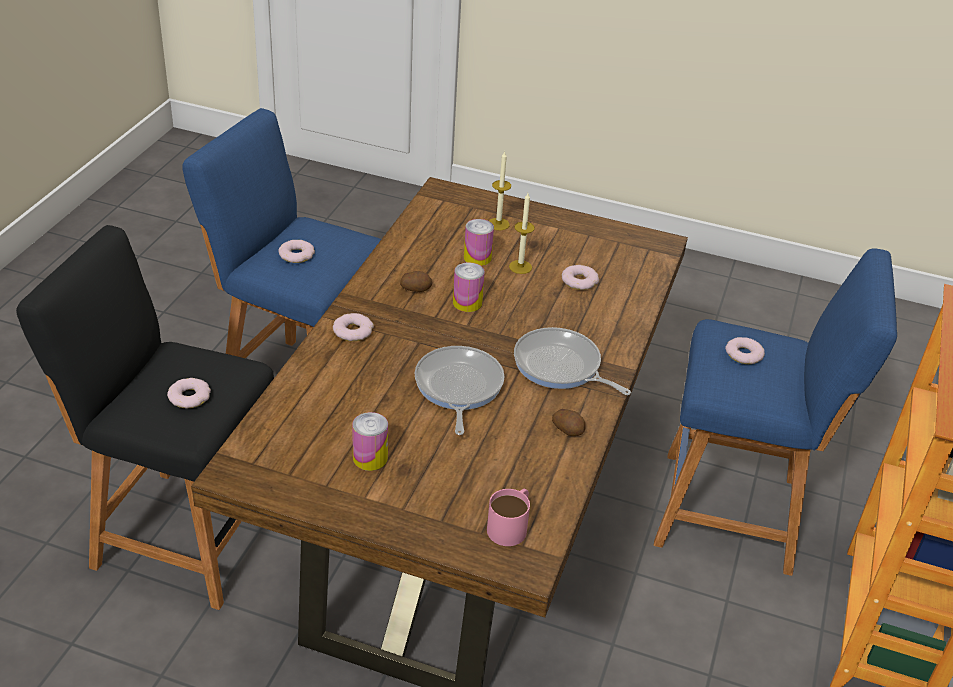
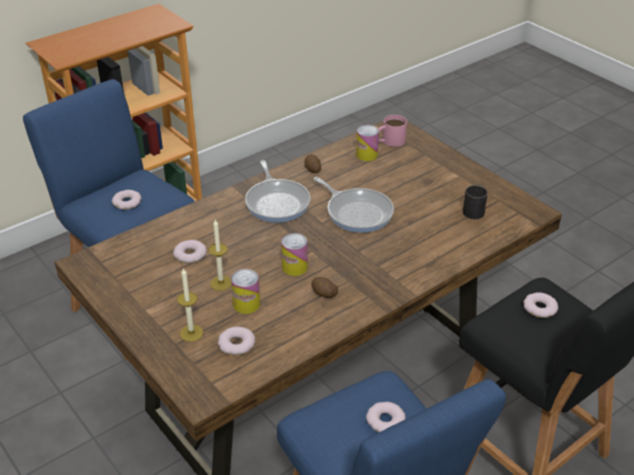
camera: 145 degrees left, 0 degrees up
donut [333,313,374,341] -> donut moved to [218,327,255,355]
can [352,412,388,471] -> can moved to [356,125,379,161]
frying pan [415,346,504,435] -> frying pan turned 75 degrees counterclockwise [314,177,394,233]
none -> black mug [463,185,488,219]

